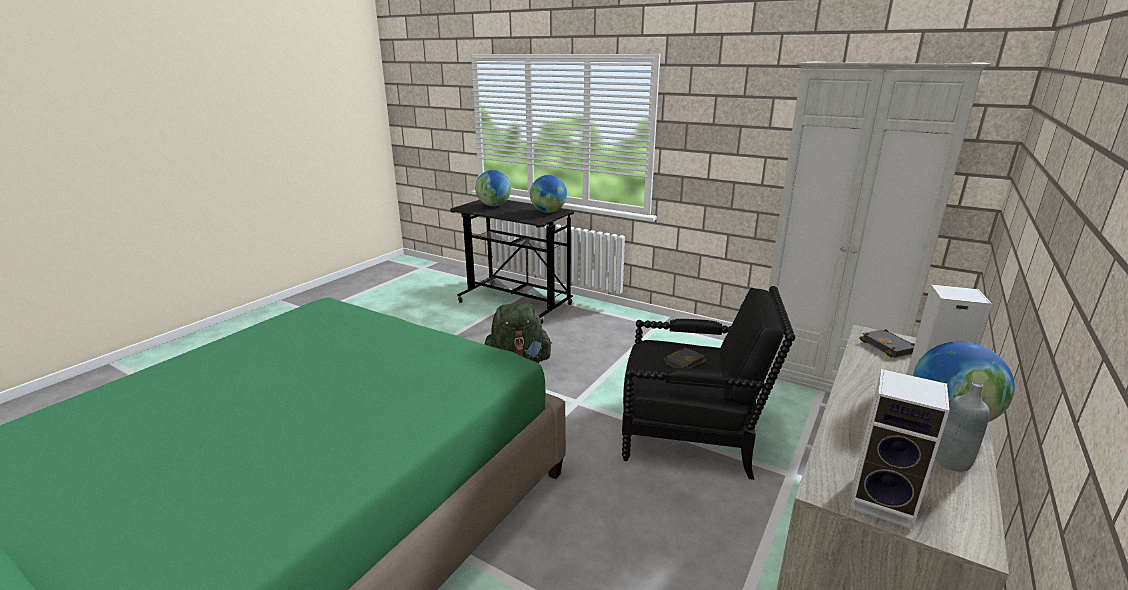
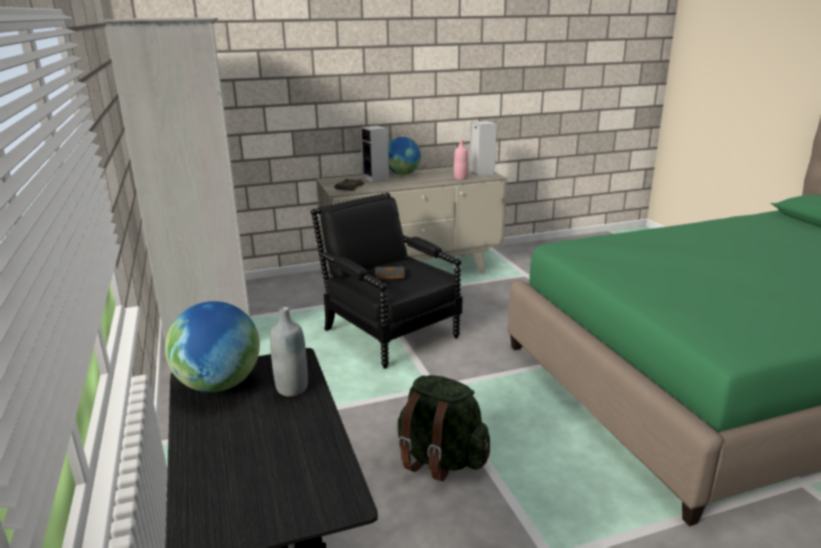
camera: 140 degrees left, 0 degrees up
globe [475,170,511,206] -> none
grey bottle [935,382,989,472] -> grey bottle moved to [270,307,308,397]
none -> pink bottle [454,140,468,180]

